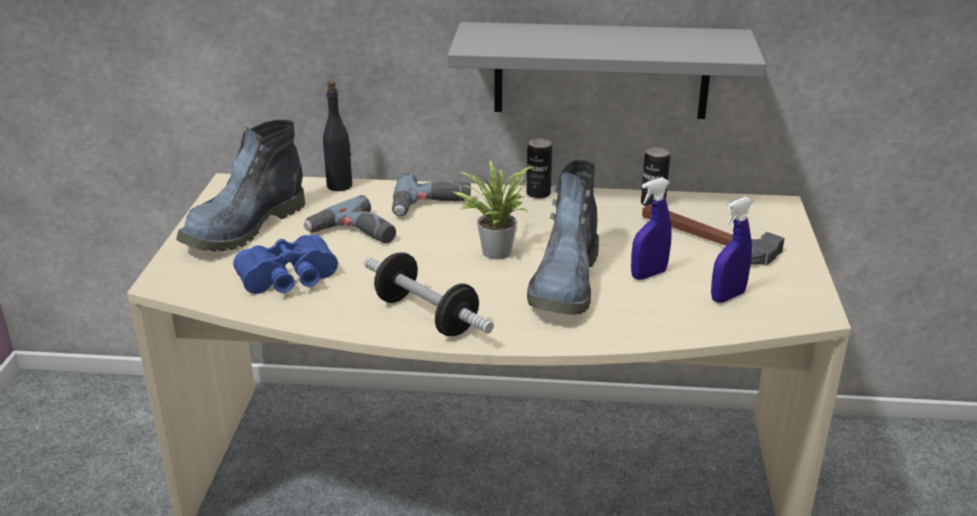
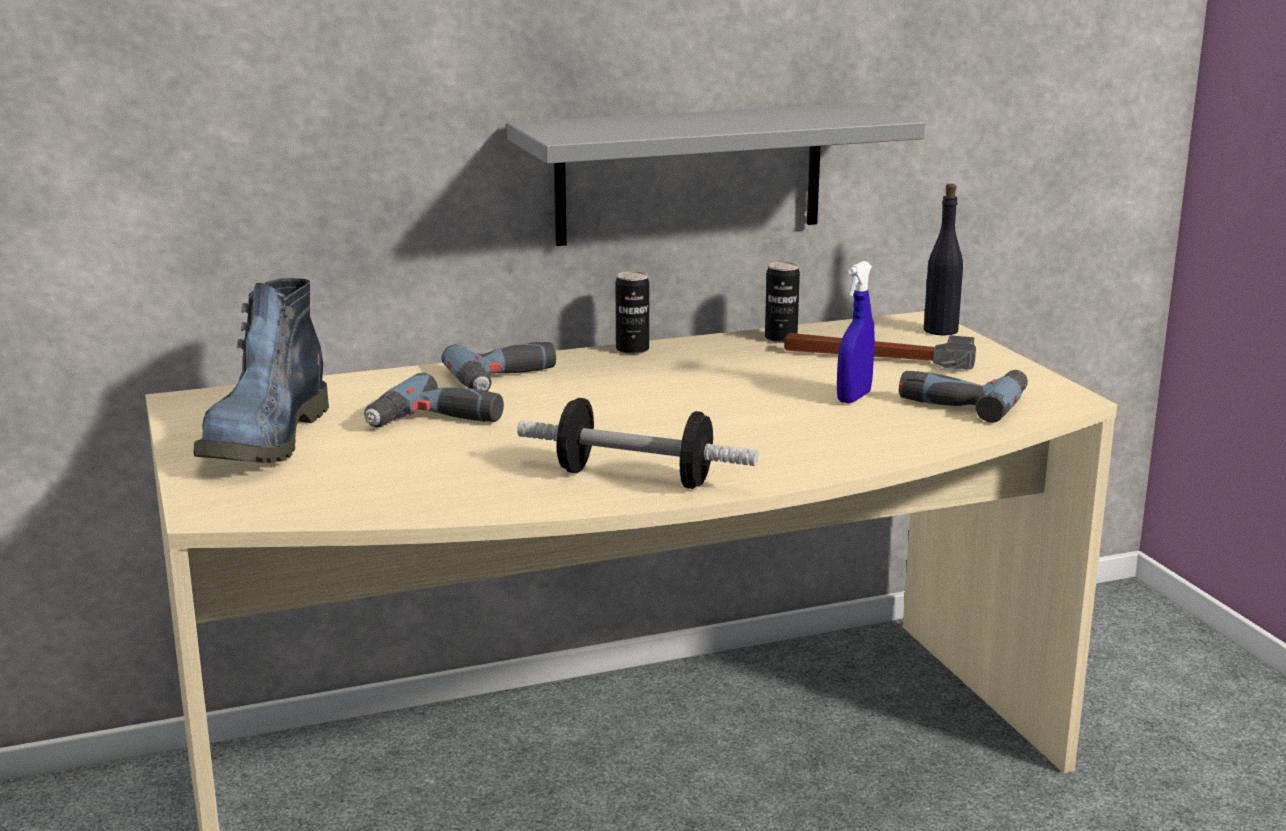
camera: 25 degrees left, 10 degrees down
blue binoculars [233,235,338,294] -> none
black bottle [323,80,352,191] -> black bottle moved to [924,183,963,335]
potted plant [452,160,532,259] -> none
boot [527,160,599,315] -> none
blue spray bottle [711,197,753,303] -> power drill [899,370,1028,422]

